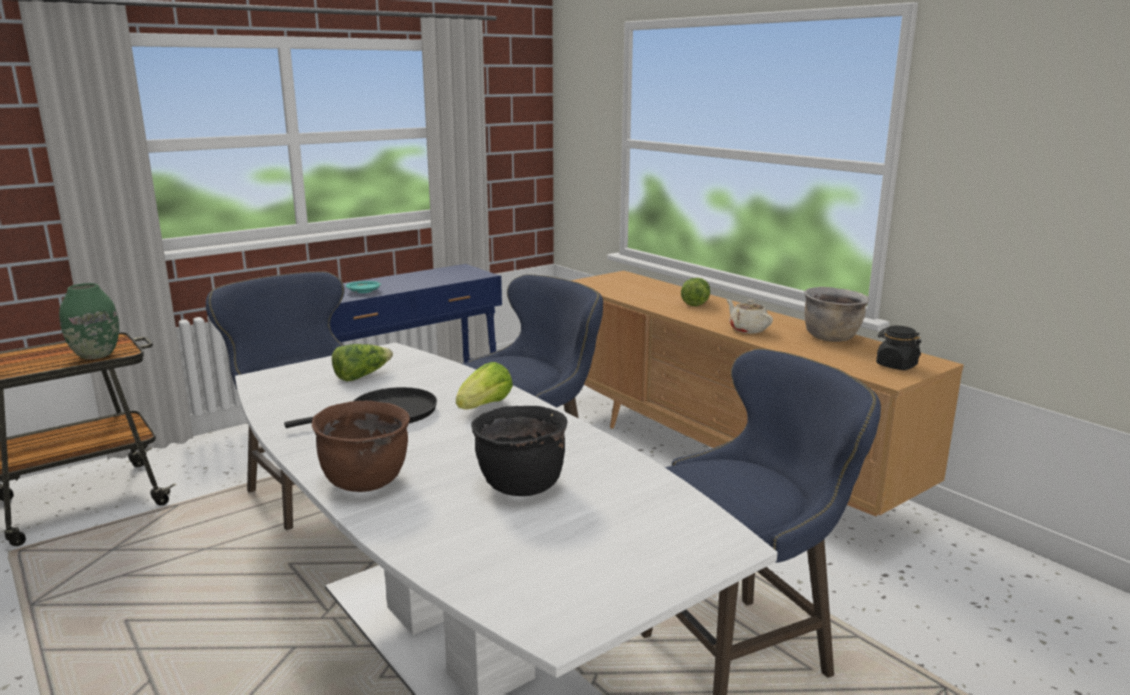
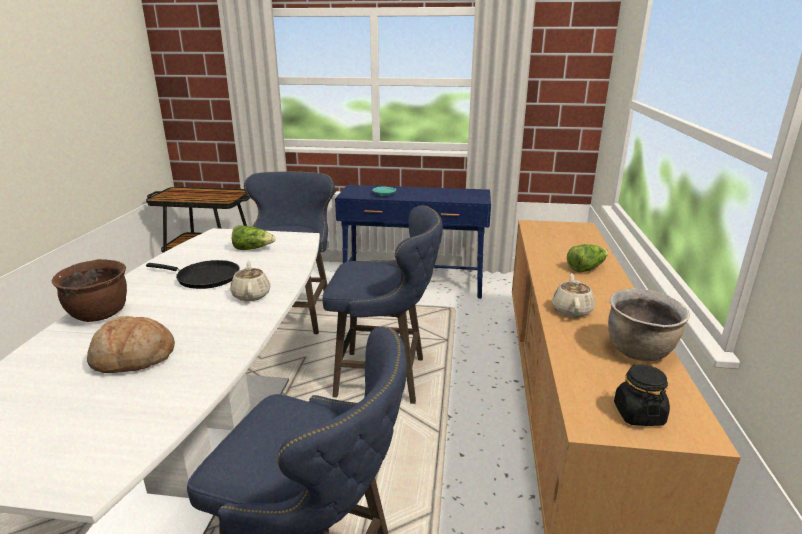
camera: 45 degrees right, 5 degrees up
green vase [59,283,119,359] -> none
lettuce [456,362,513,409] -> beige teapot [230,261,271,301]
black cooking pot [471,406,567,496] -> bread [87,316,175,373]

